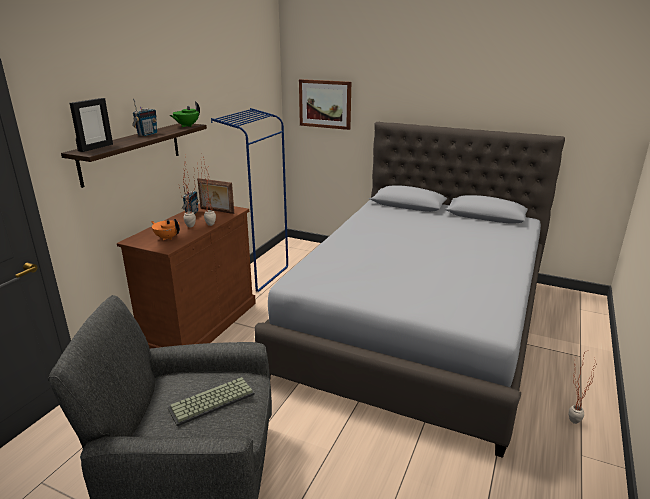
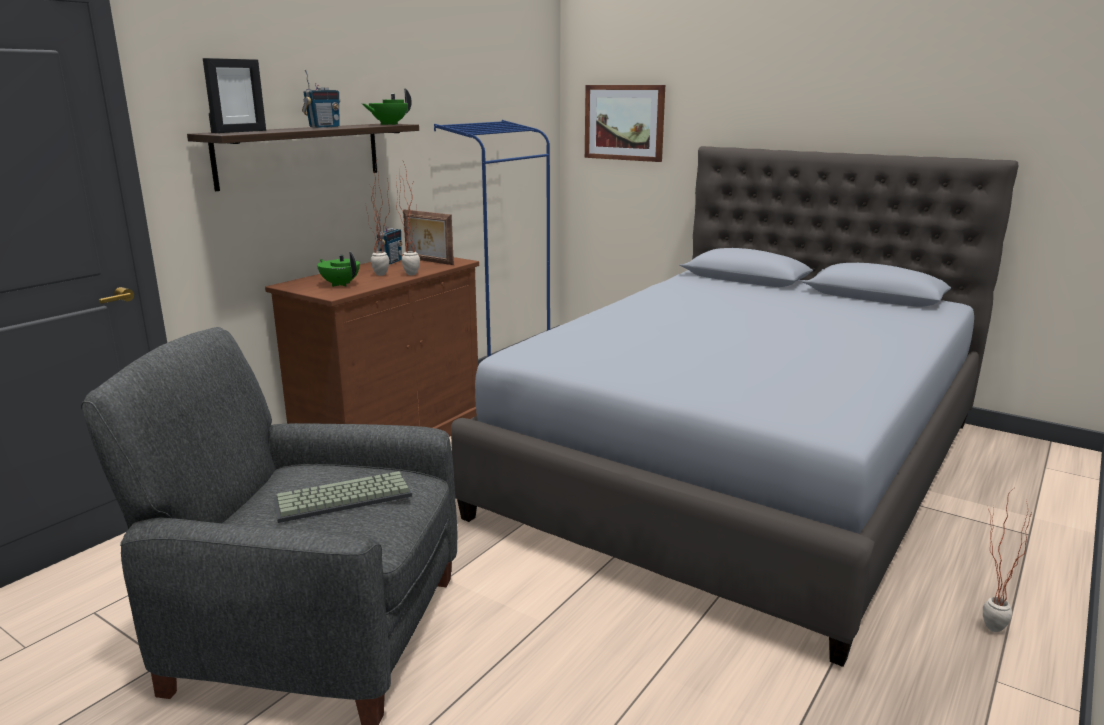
camera: 10 degrees right, 5 degrees down
orange teapot [151,219,180,240] -> green teapot [317,252,360,287]

